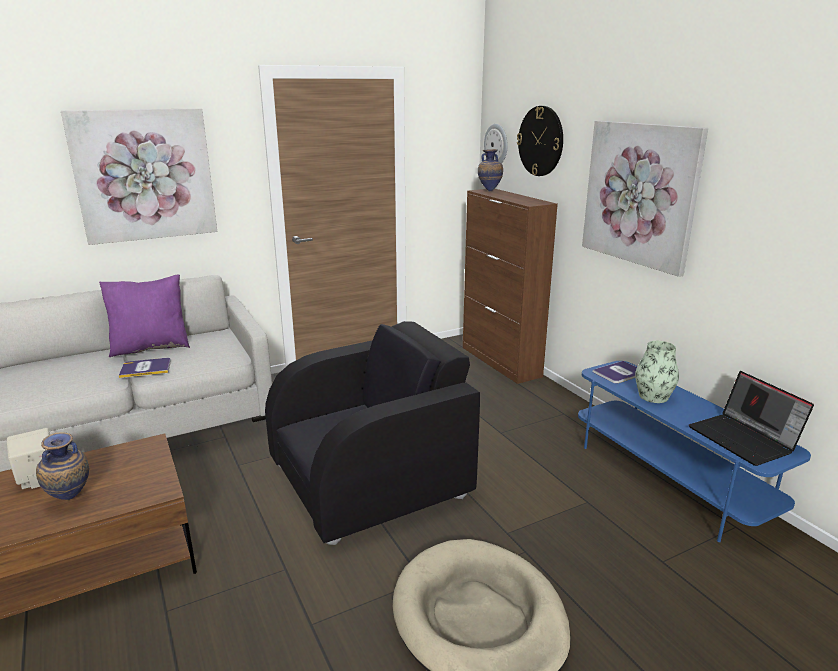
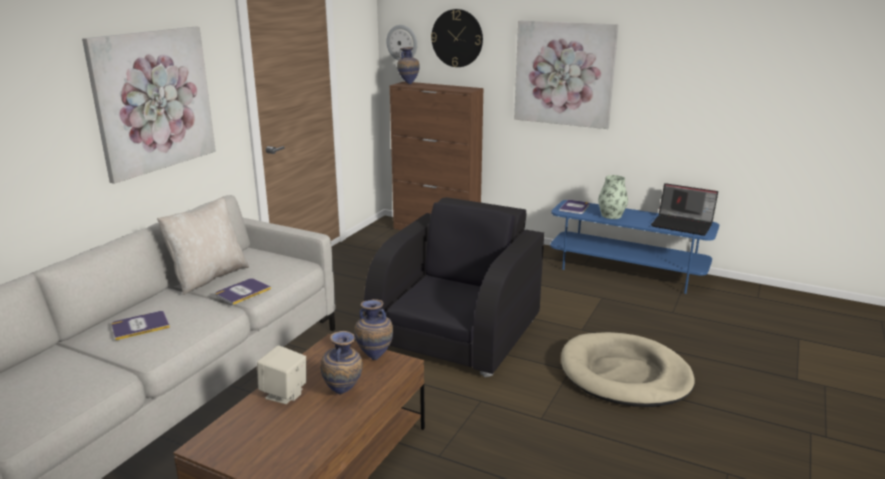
camera: 35 degrees left, 0 degrees up
purple pillow [99,275,190,357] -> beige pillow [157,197,249,295]
none -> book [111,311,170,340]
none -> vase [355,299,393,360]

